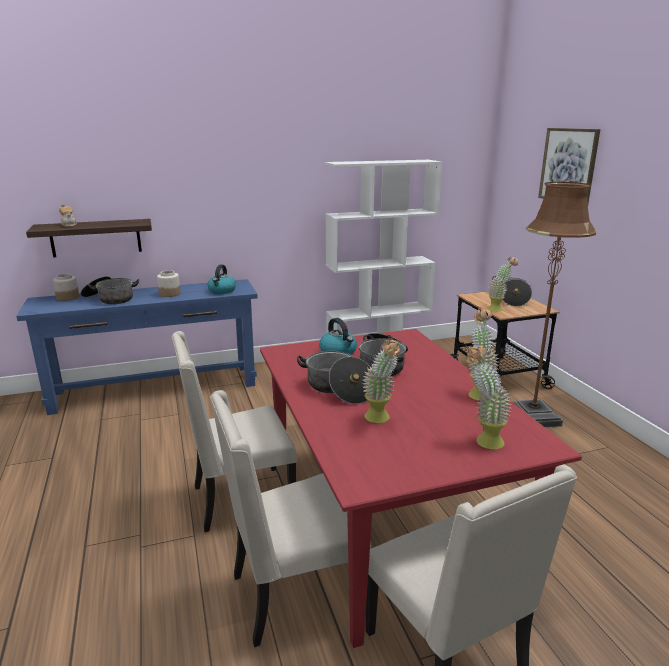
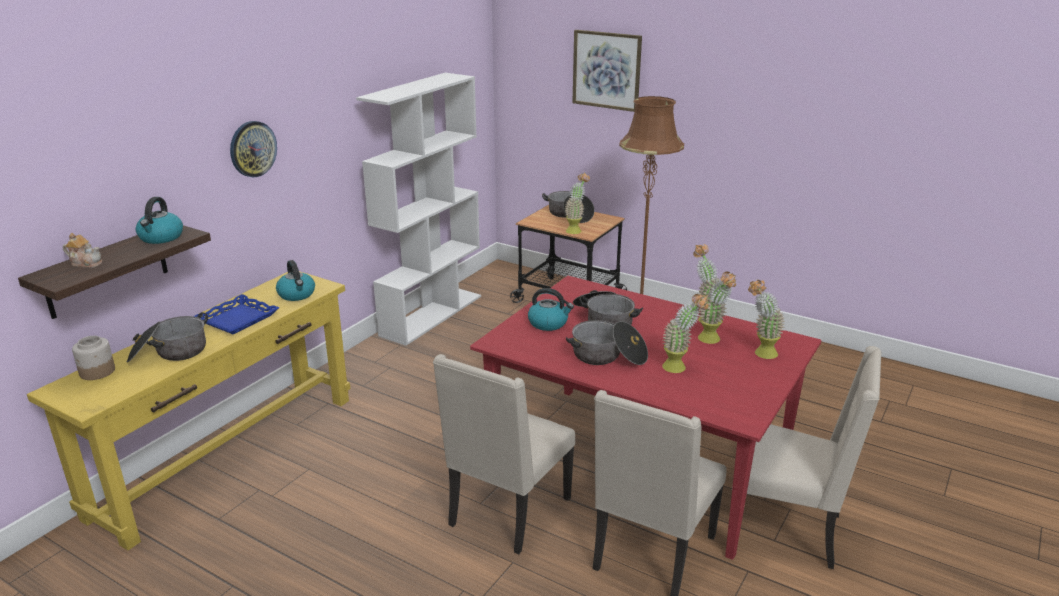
camera: 40 degrees left, 5 degrees up
blue console table [16,279,258,415] -> yellow console table [27,271,350,550]
jar [157,270,181,297] -> blue tray [193,294,279,334]
none -> kettle [136,197,183,244]
none -> wall clock [230,121,277,177]
none -> potted plant [698,272,736,344]

